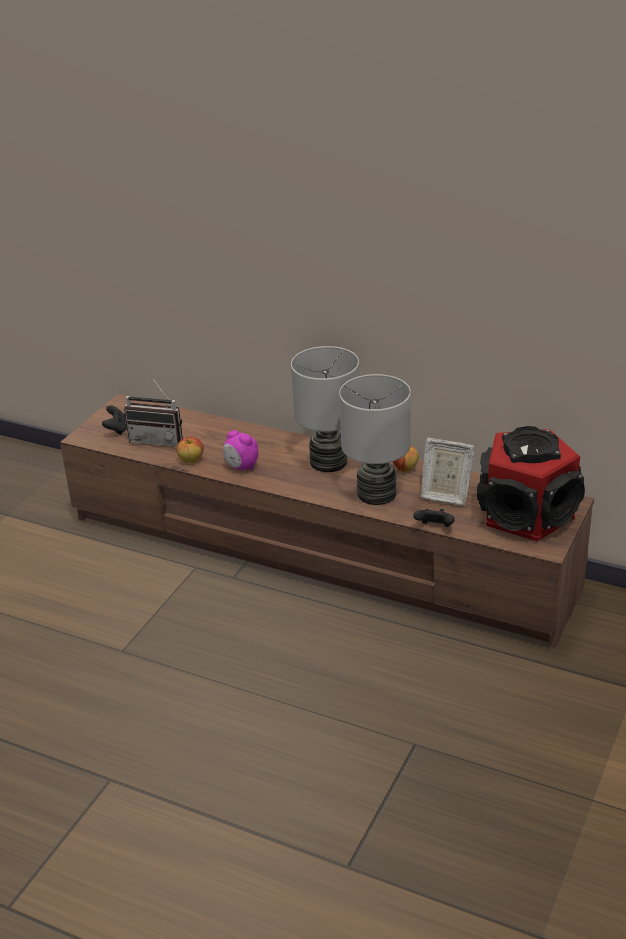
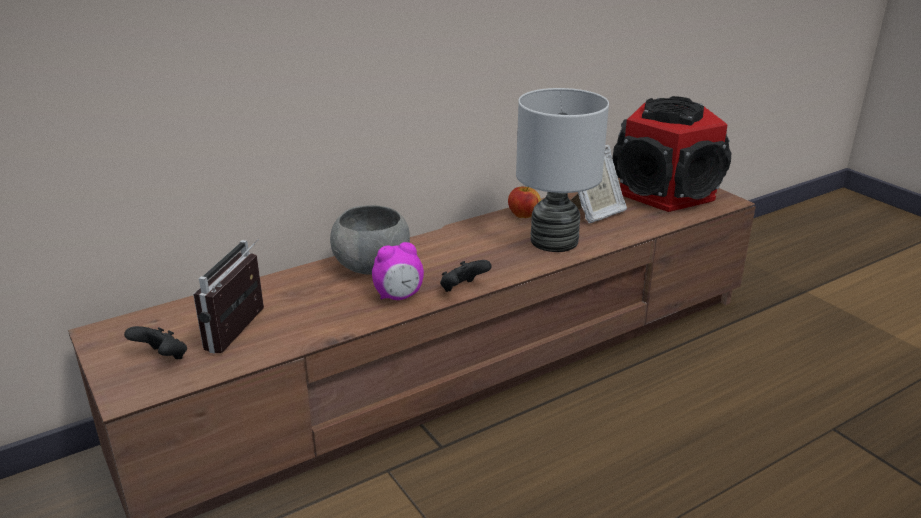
camera: 60 degrees left, 5 degrees down
radio [124,376,183,447] -> radio turned 150 degrees clockwise [193,239,264,354]
apple [176,437,204,463] -> none
grey table lamp [291,346,359,472] -> none
black game controller [413,509,455,527] -> black game controller moved to [440,260,492,292]
none -> grey bowl [330,205,410,275]

